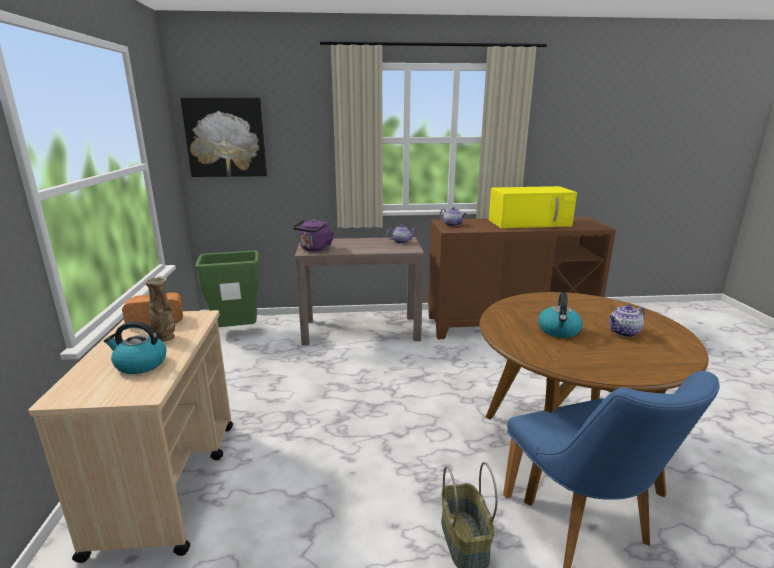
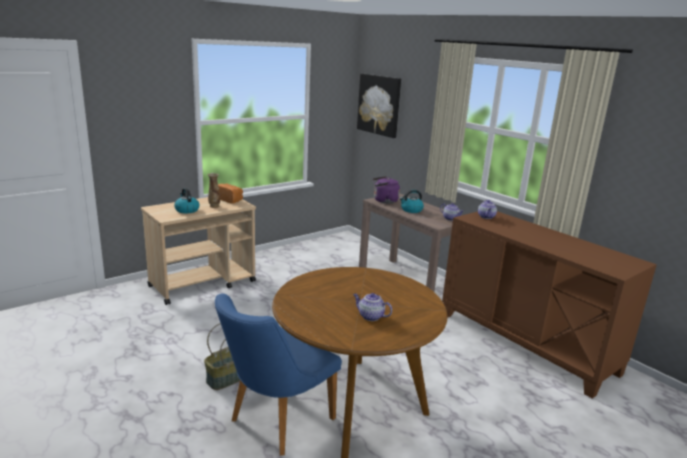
camera: 55 degrees right, 0 degrees up
green trash can [195,251,259,327] -> none
yellow microwave [489,186,577,228] -> none
kettle [538,292,583,338] -> kettle moved to [400,190,424,213]

